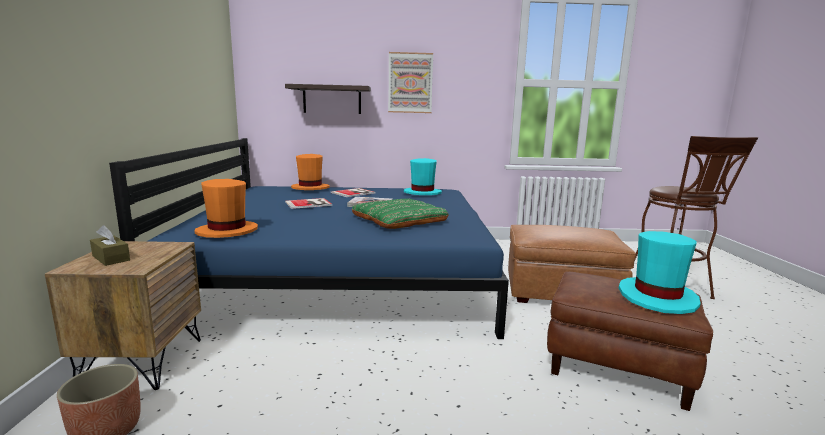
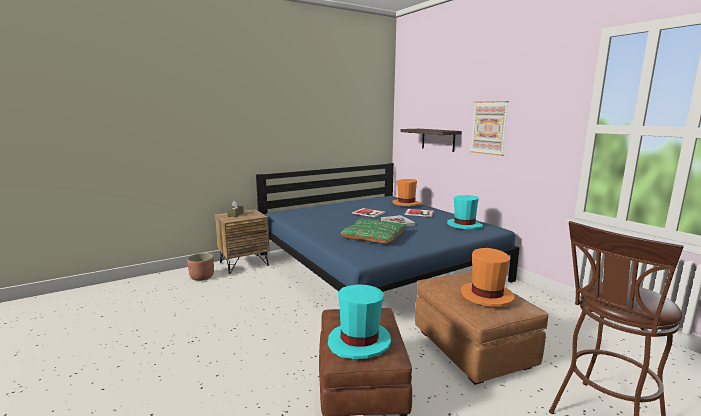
camera: 60 degrees right, 0 degrees up
orange hat [194,179,258,238] -> orange hat moved to [461,248,514,307]

